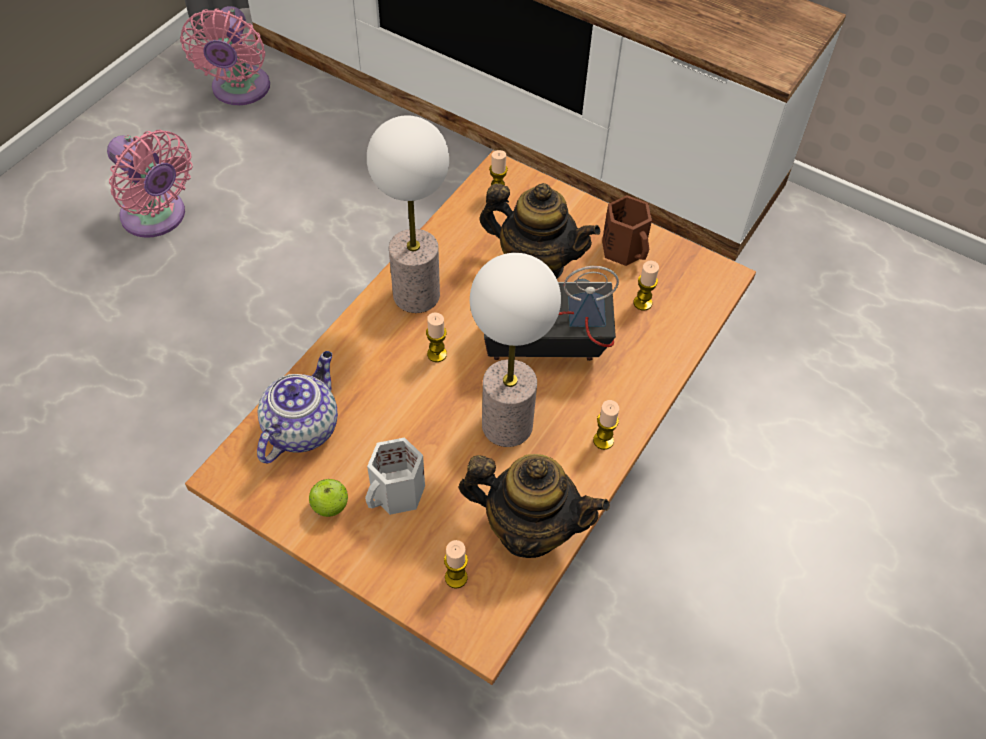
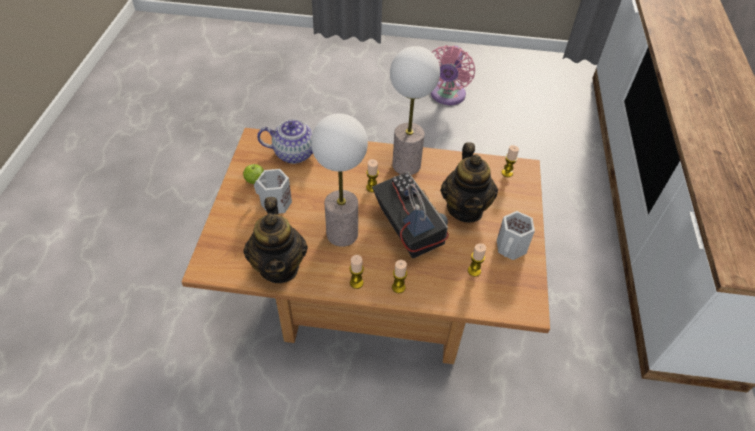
camera: 65 degrees right, 5 degrees down
pink fan [180,6,270,105] -> none
candle [444,540,468,589] -> candle moved to [392,260,407,293]
brown mug [602,195,652,266] -> white mug [497,211,535,260]

